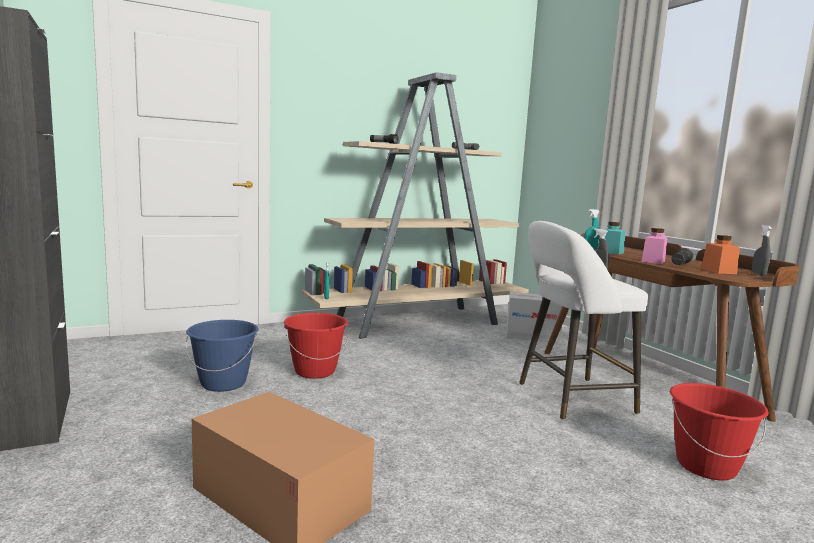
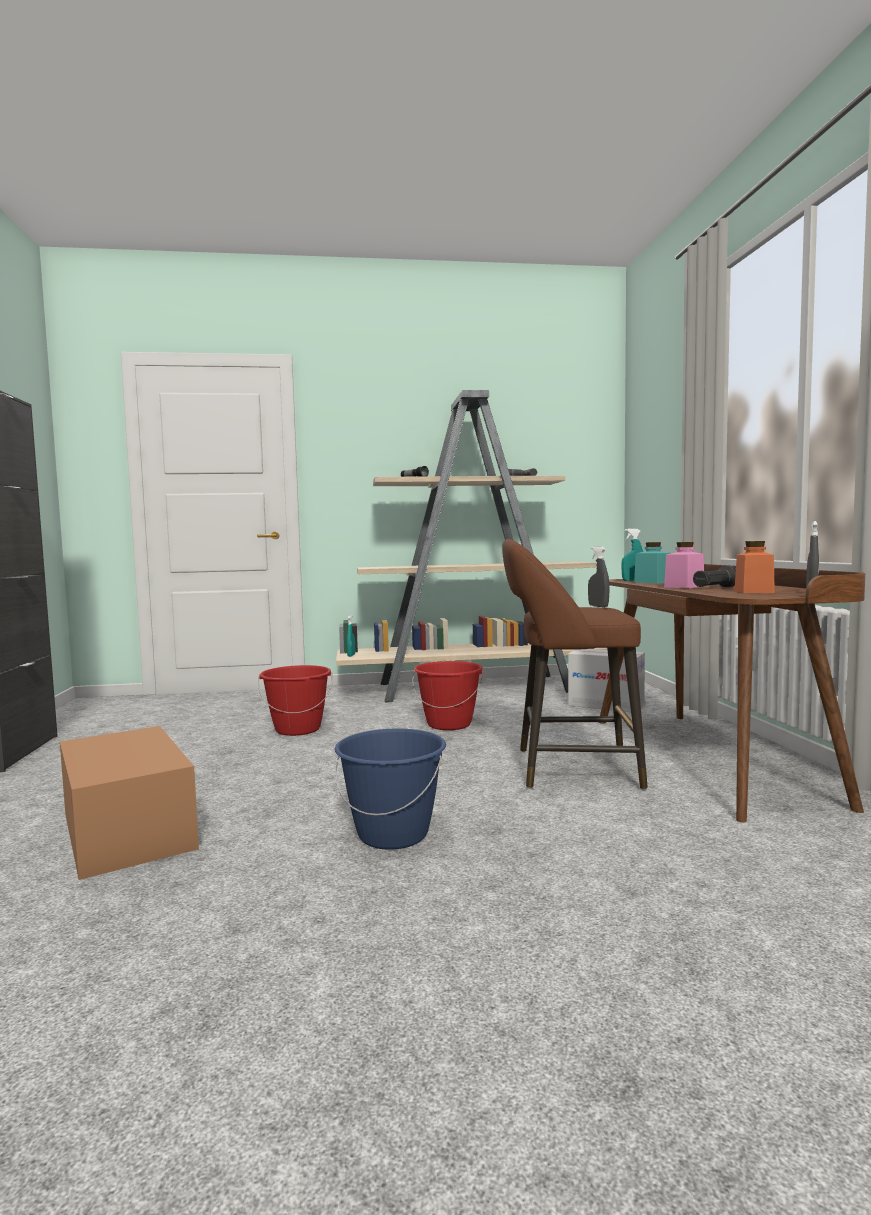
camera: 20 degrees right, 5 degrees down
blue bucket [186,320,258,392] -> blue bucket moved to [335,728,446,850]
white stool [519,221,648,420] -> brown stool [502,539,648,790]
red bucket [670,383,769,481] -> red bucket moved to [412,661,483,730]

